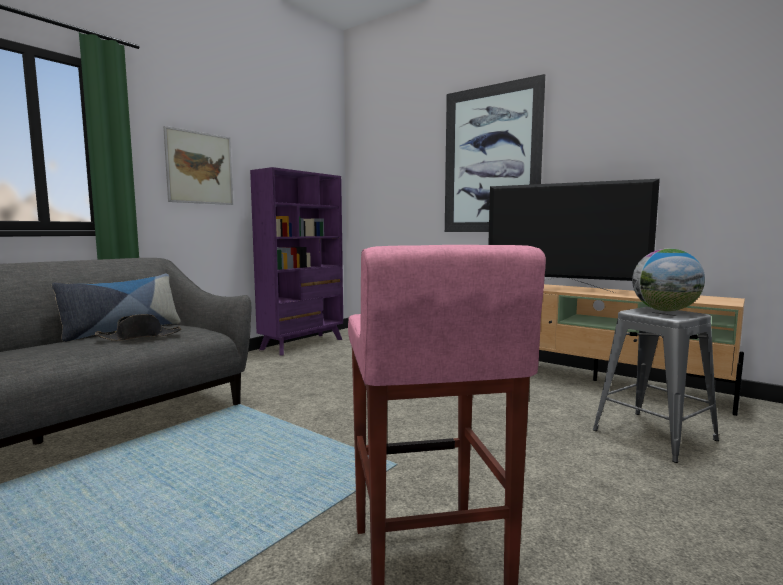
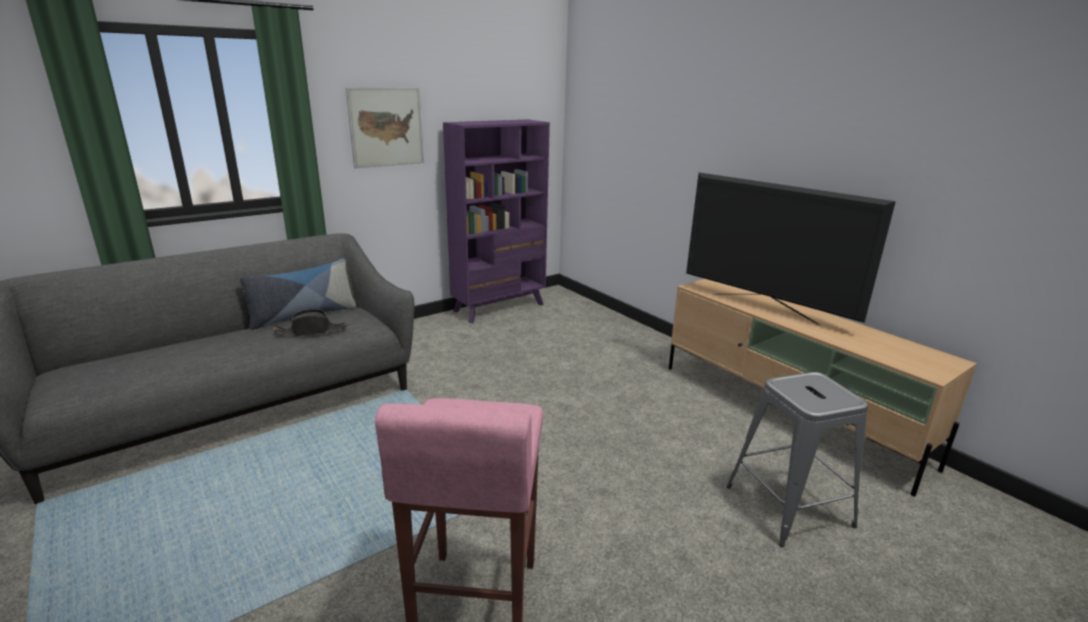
camera: 15 degrees right, 15 degrees up
picture [445,74,545,232] -> none
globe [632,249,705,311] -> none

